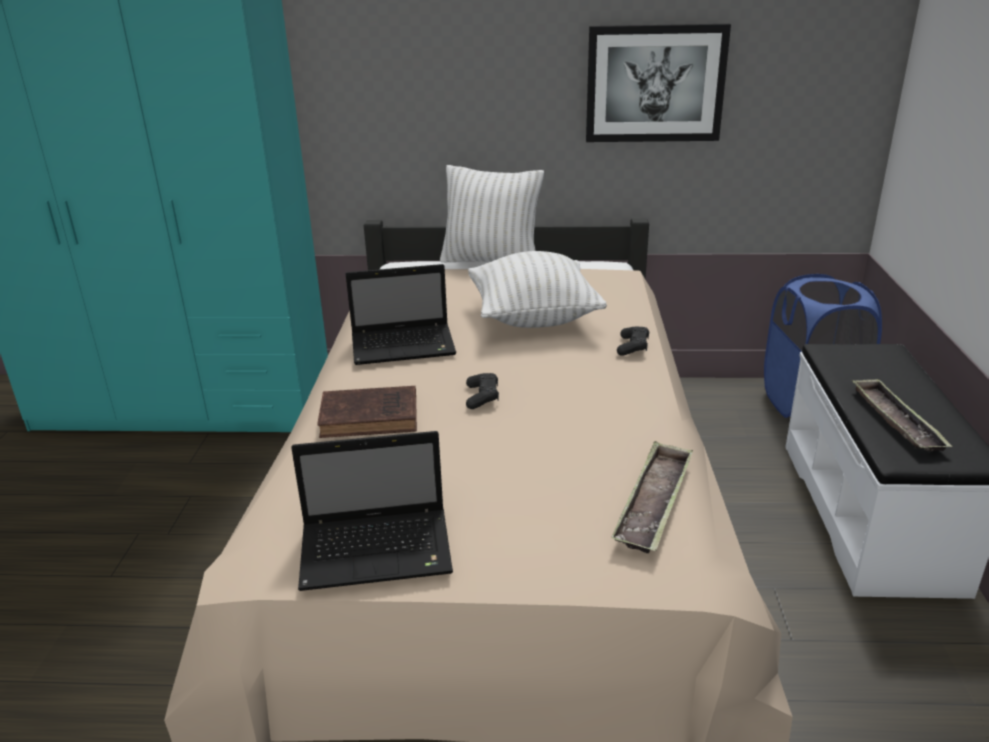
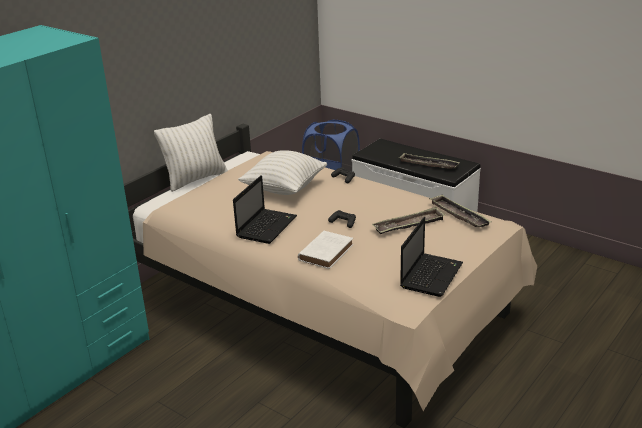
camera: 55 degrees left, 0 degrees up
brown book [317,386,417,438] -> white book [298,231,354,269]
picture [586,24,731,142] -> none
none -> tray [372,207,445,234]

